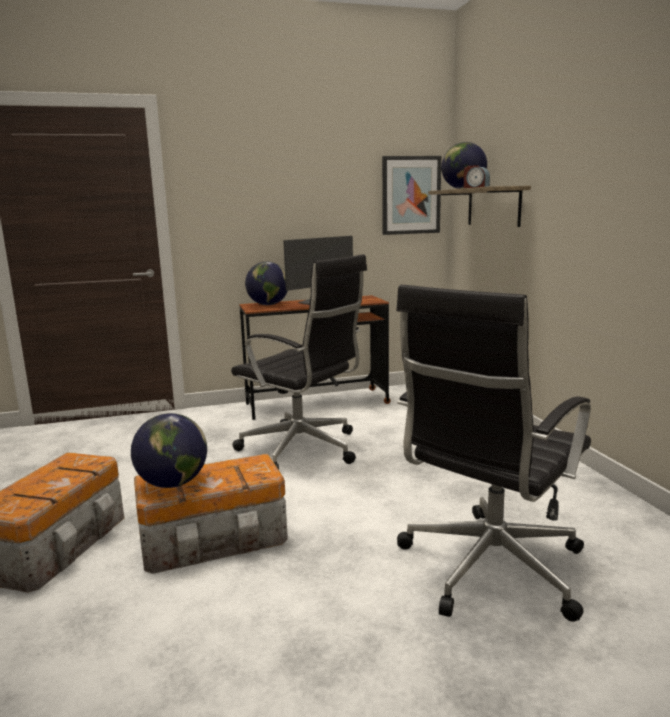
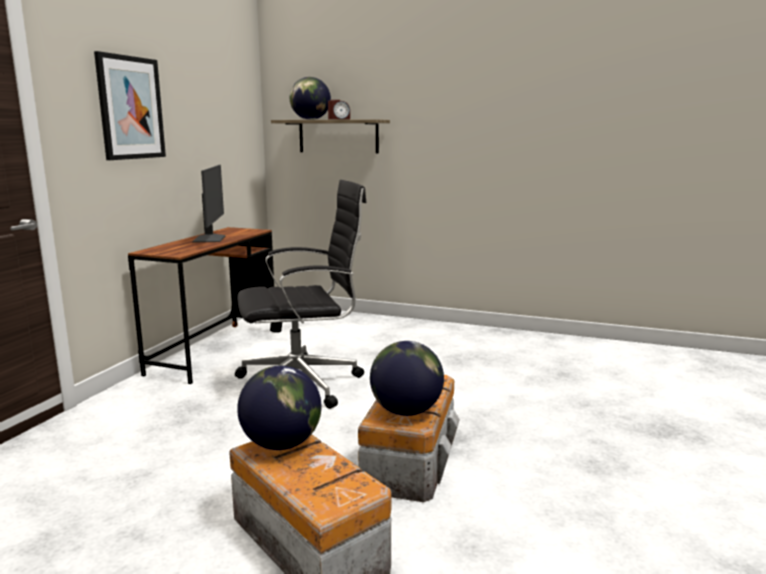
camera: 55 degrees left, 0 degrees up
globe [245,262,288,305] -> globe moved to [237,366,322,450]
picture [382,156,441,235] -> picture moved to [94,51,166,160]
black office chair [396,285,591,622] -> none

